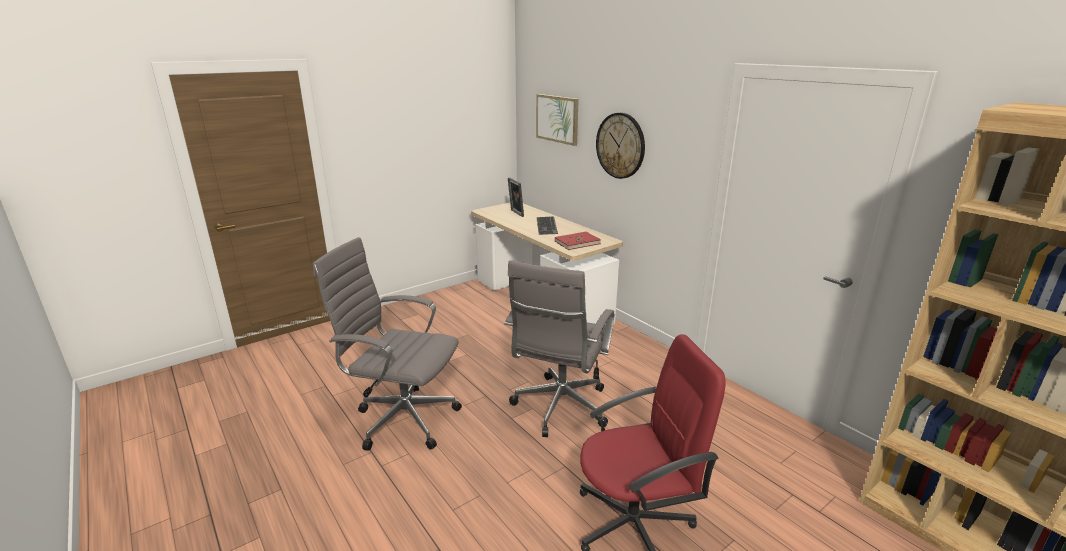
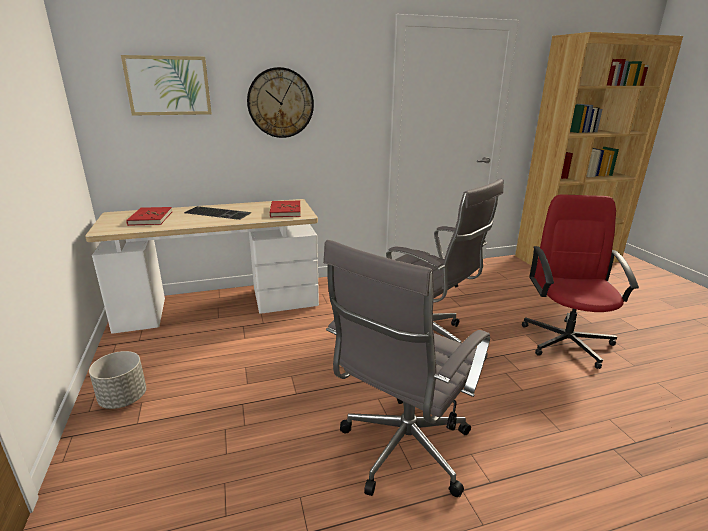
camera: 70 degrees left, 0 degrees up
picture frame [508,177,524,217] -> red book [126,207,172,226]
none -> grey planter [89,351,146,409]

